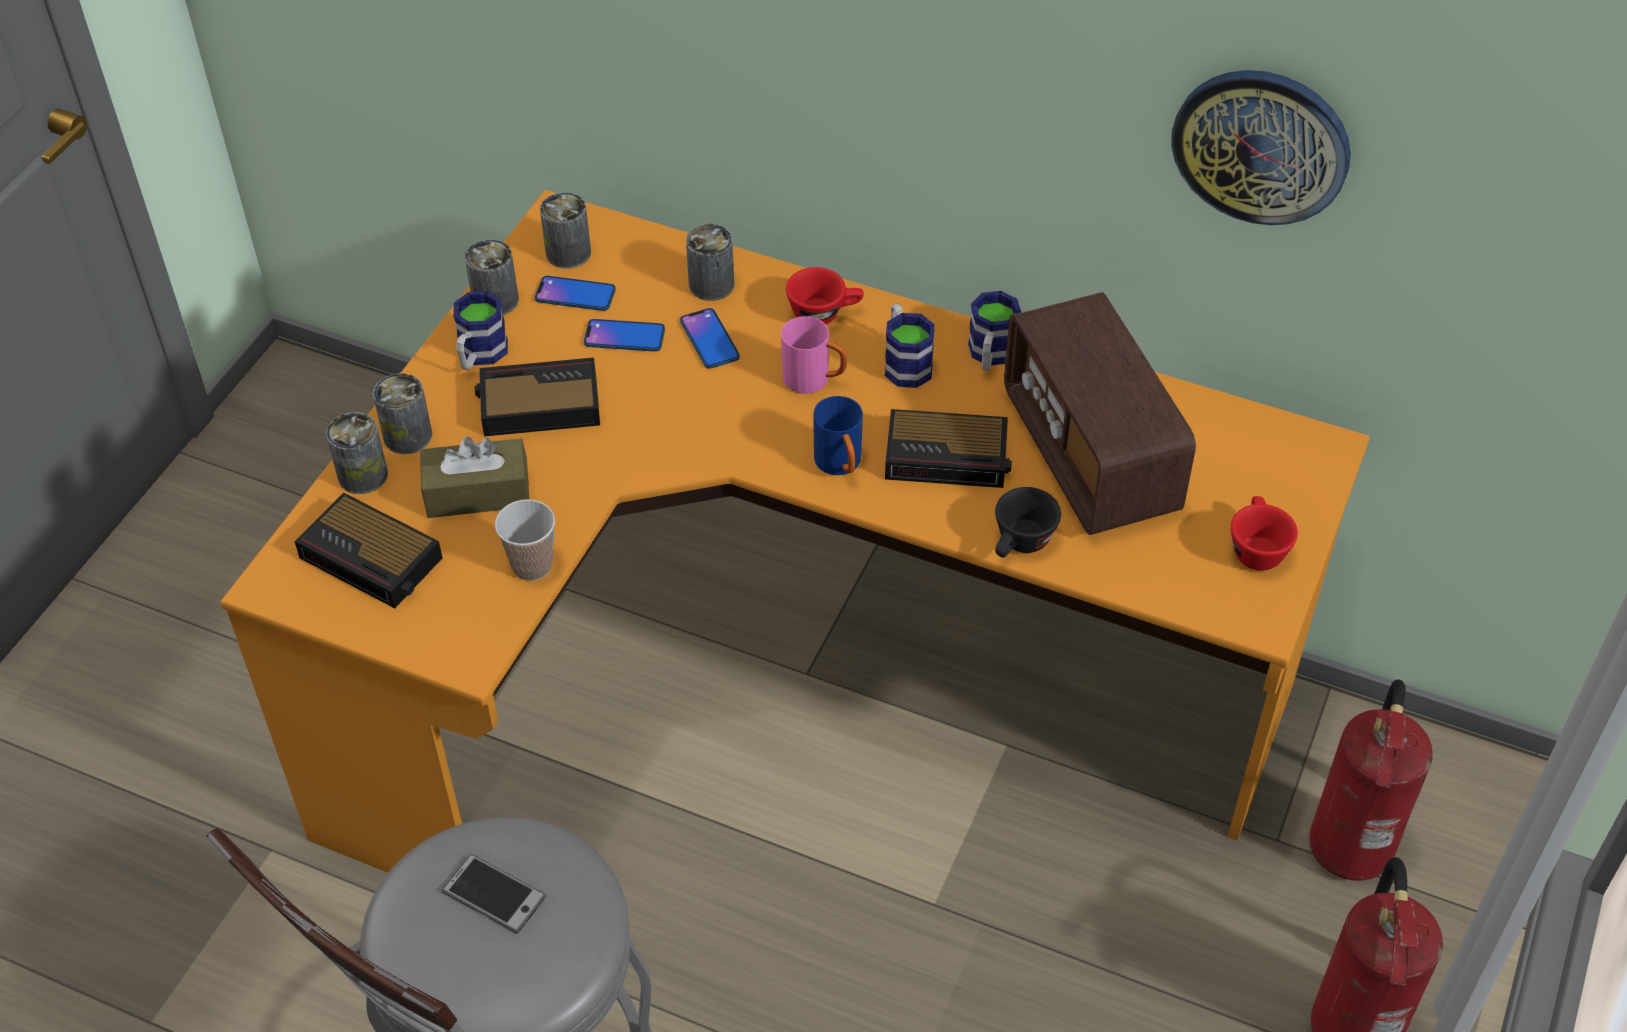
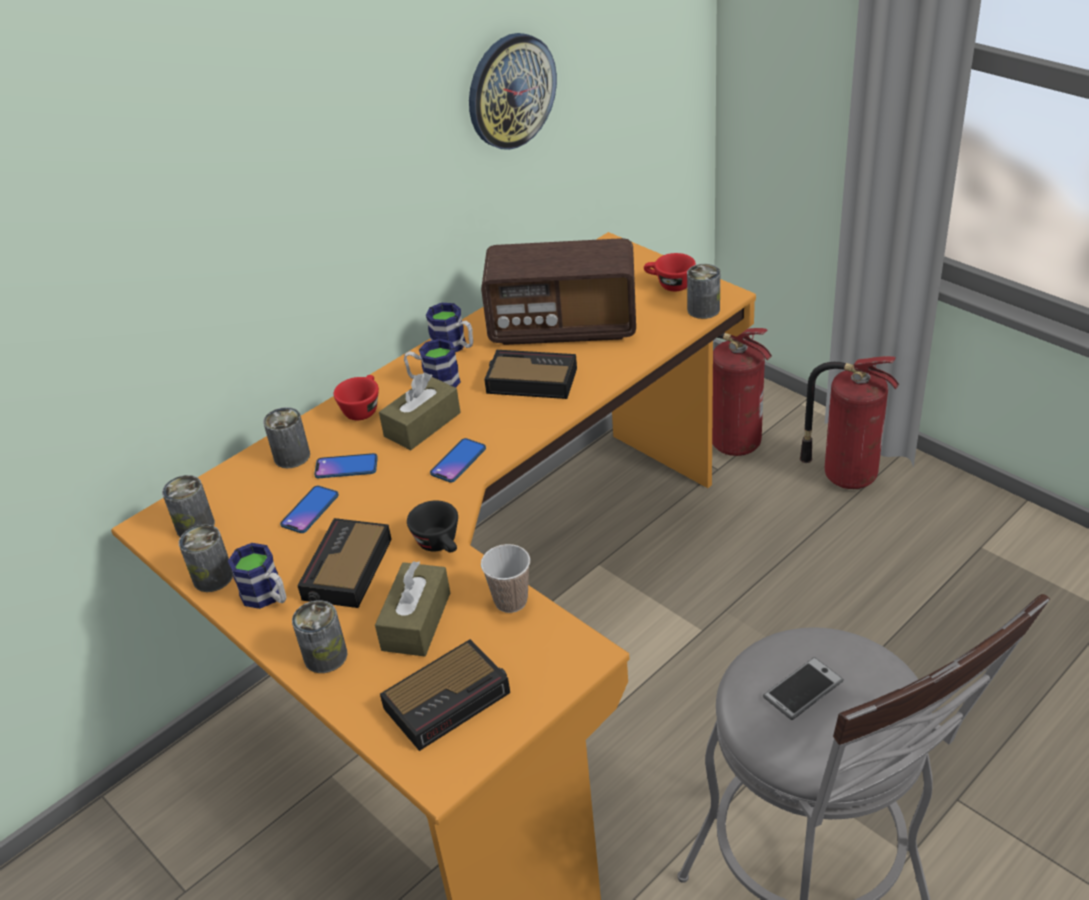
camera: 65 degrees left, 10 degrees down
can [326,412,388,494] -> can moved to [687,264,720,319]
phone [535,276,616,311] -> phone moved to [430,438,486,482]
pink mug [781,316,847,394] -> brown tissue box [379,372,461,450]
blue mug [813,396,863,475] -> none
alarm clock [885,409,1012,488] -> alarm clock turned 105 degrees counterclockwise [484,350,577,399]
black cup [995,487,1061,558] -> black cup moved to [407,500,458,553]

